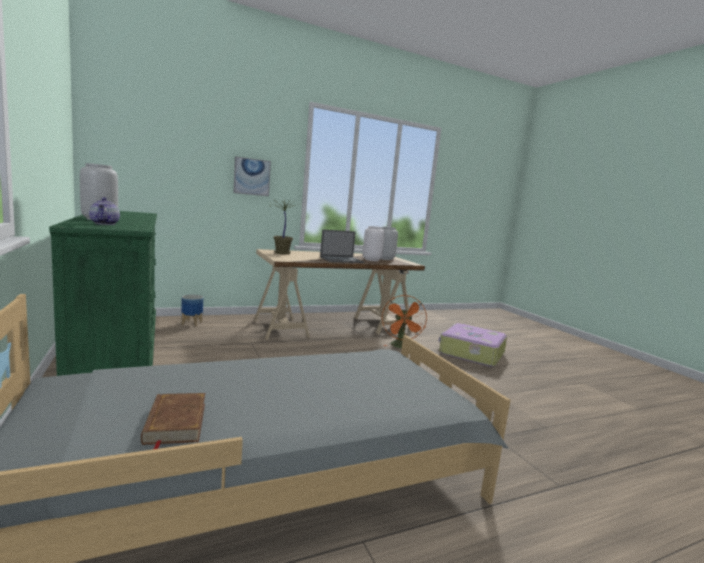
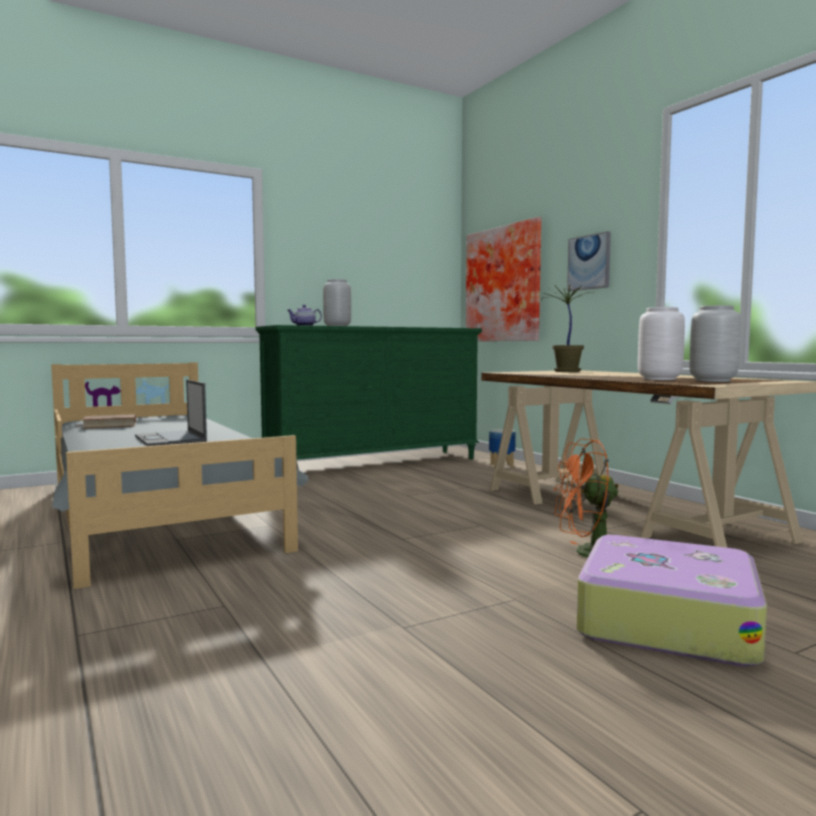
camera: 85 degrees right, 5 degrees down
laptop [320,229,364,263] -> laptop moved to [135,380,207,446]
none -> picture [466,217,541,341]

